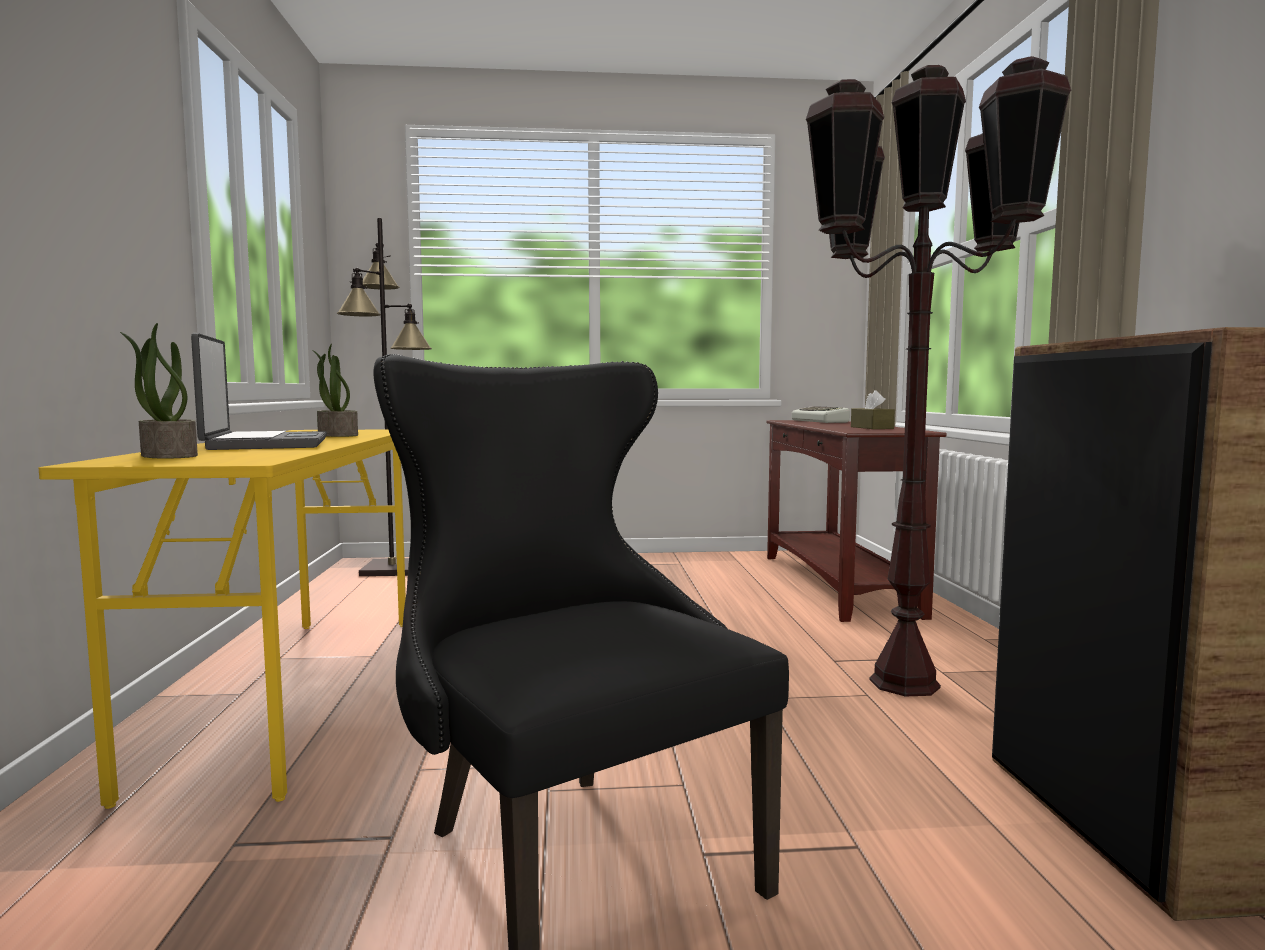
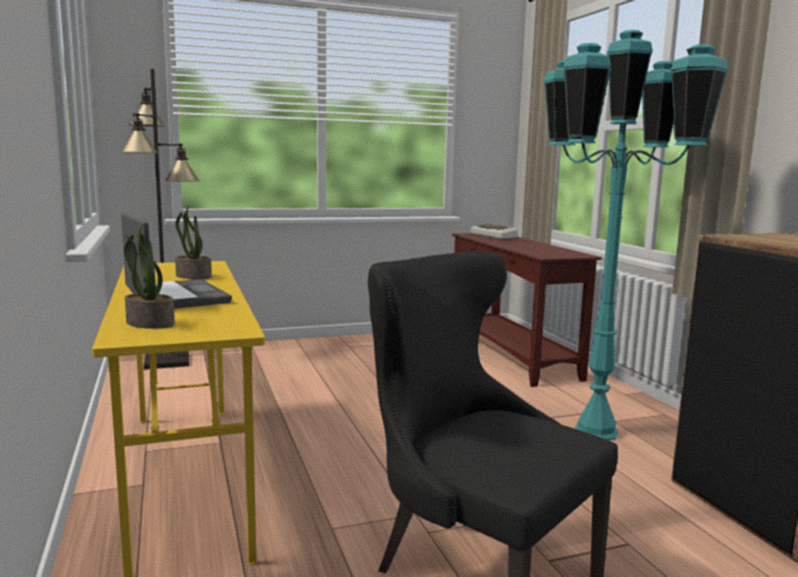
camera: 15 degrees left, 5 degrees up
brown floor lamp [806,56,1071,696] -> turquoise floor lamp [544,30,728,440]
brown tissue box [851,390,895,429] -> none

